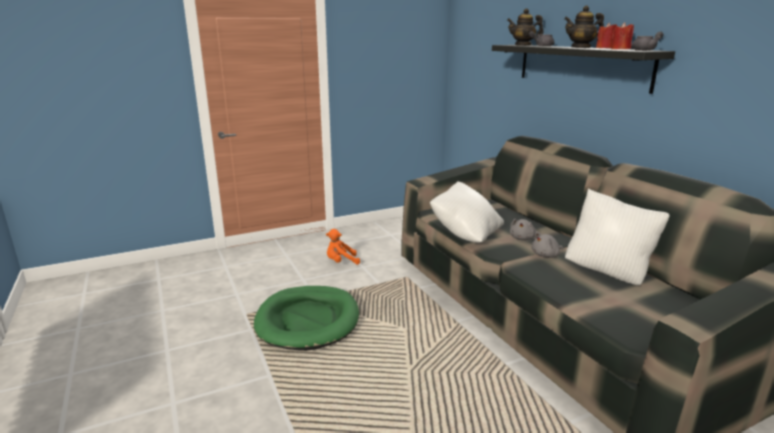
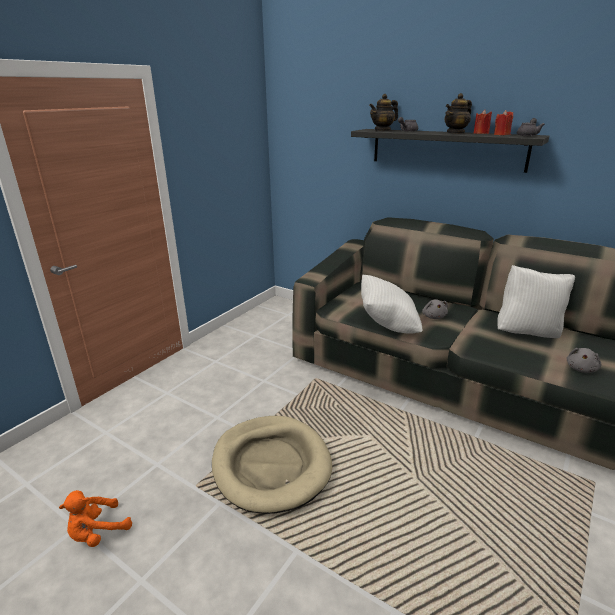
camera: 30 degrees left, 5 degrees up
green dog bed [254,286,359,351] -> beige dog bed [212,416,332,514]
orange plush toy [326,229,360,265] -> orange plush toy moved to [59,490,132,547]
grey plush toy [532,231,563,258] -> grey plush toy moved to [567,348,602,373]

